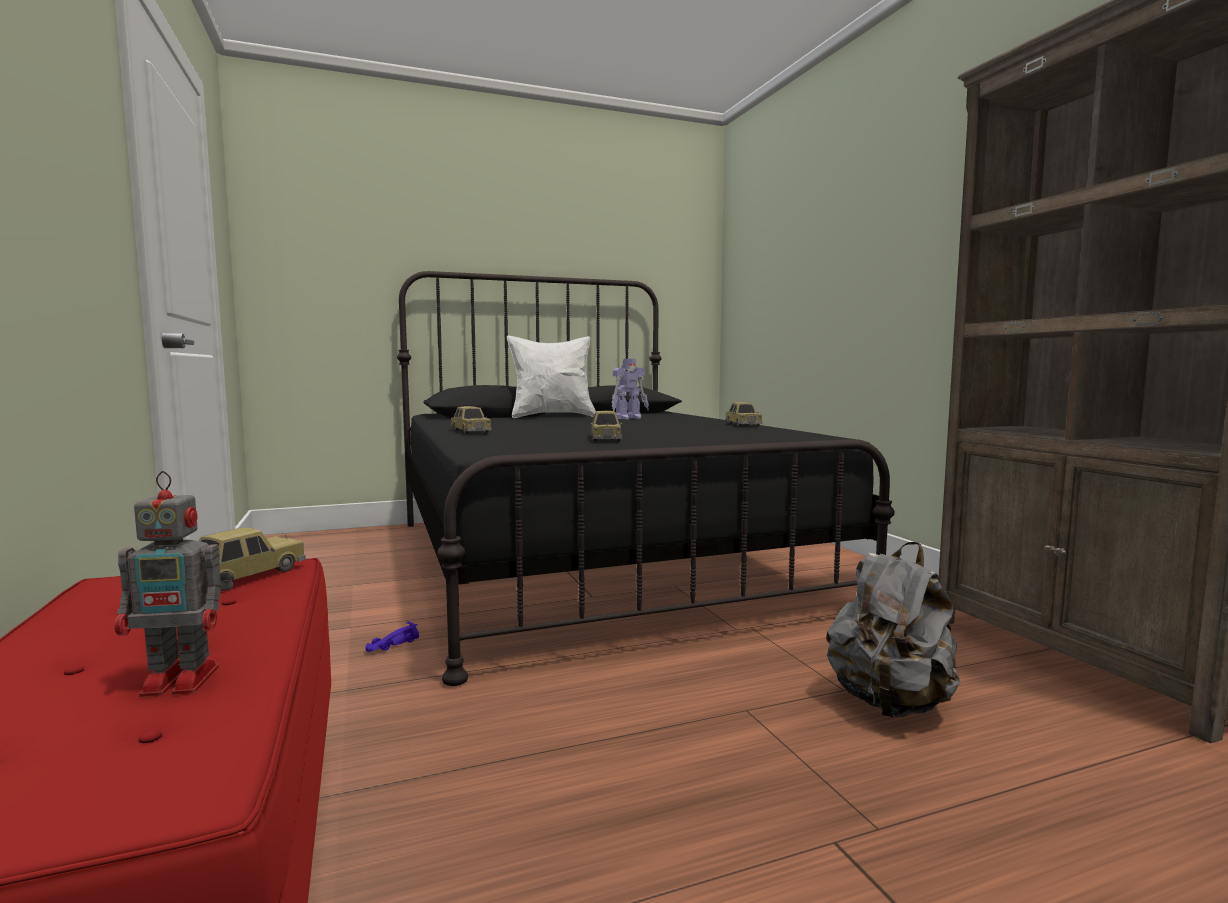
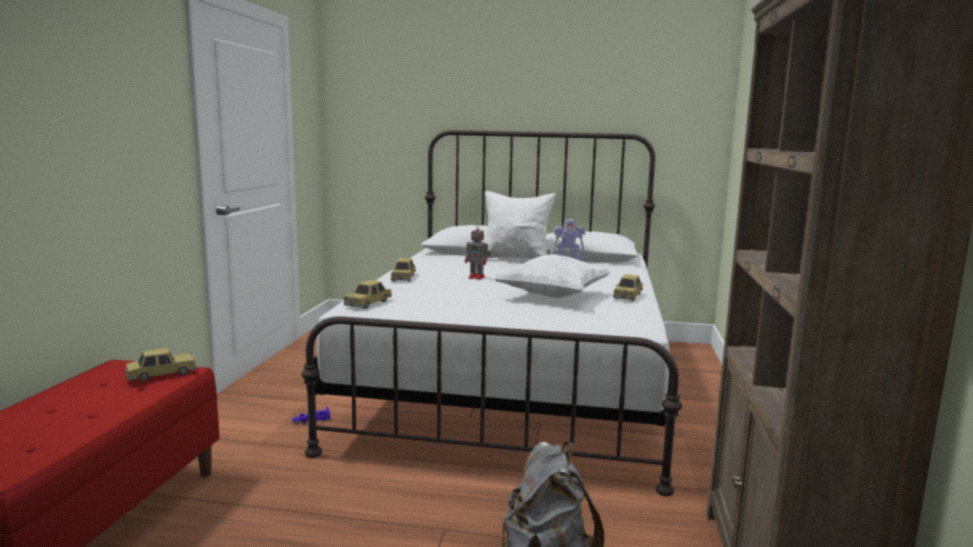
camera: 30 degrees right, 5 degrees up
toy robot [114,471,233,697] -> toy robot moved to [465,224,490,280]
black bed [397,271,895,686] -> white bed [301,130,682,496]
toy car [590,411,622,442] -> toy car moved to [343,280,392,309]
none -> white pillow [493,254,611,298]

